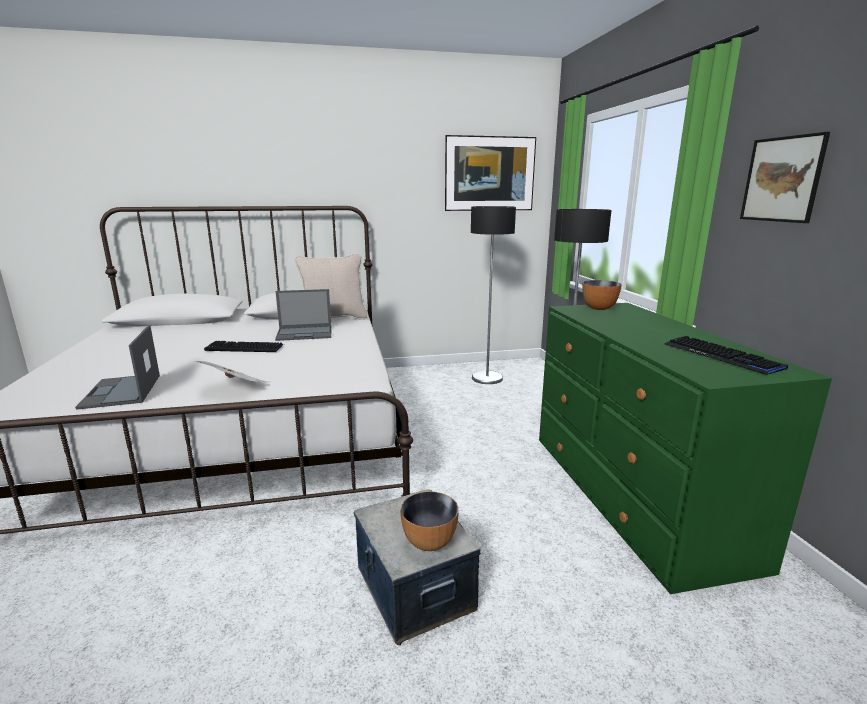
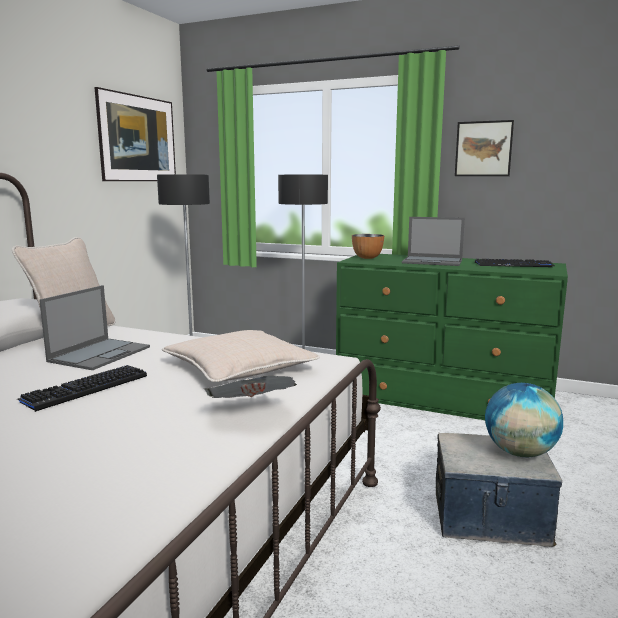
camera: 55 degrees left, 5 degrees down
laptop [75,325,160,410] -> laptop moved to [402,217,465,266]
bowl [400,492,459,551] -> globe [485,383,563,457]
none -> beige pillow [162,330,320,382]

